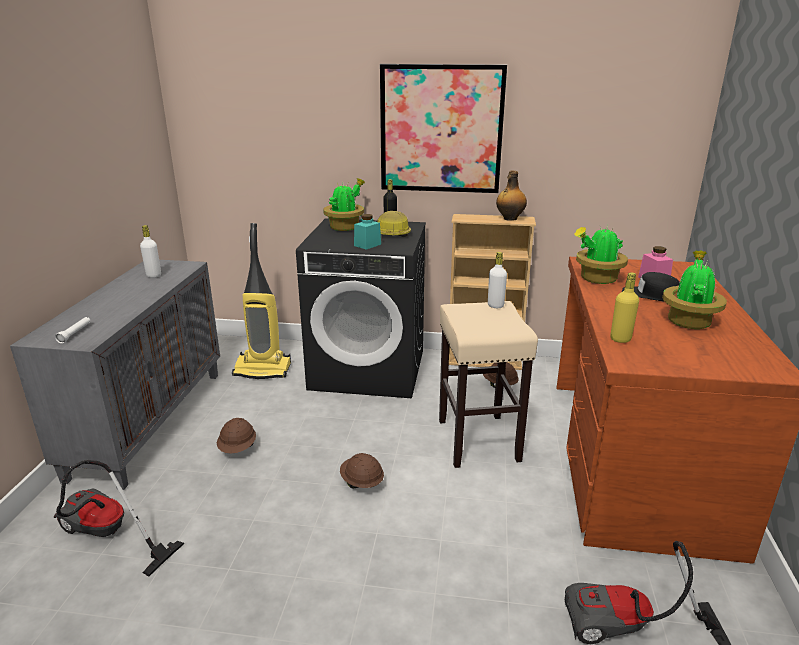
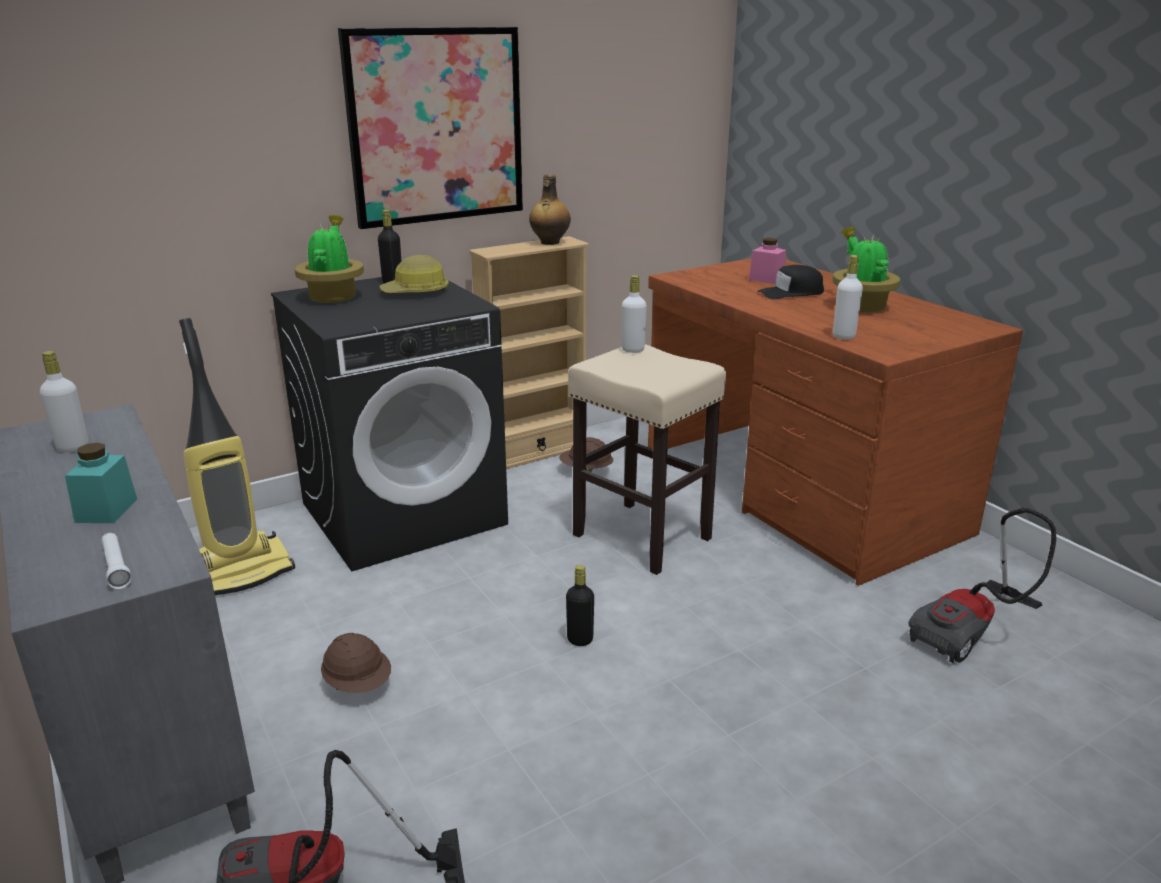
camera: 40 degrees left, 0 degrees up
brown hard hat [340,453,384,488] -> black bottle [566,565,594,646]
turquoise jar [354,214,381,250] -> turquoise jar moved to [65,443,137,523]
potted plant [574,225,628,284] -> none
yellow bottle [611,272,639,343] -> white bottle [833,255,863,340]

